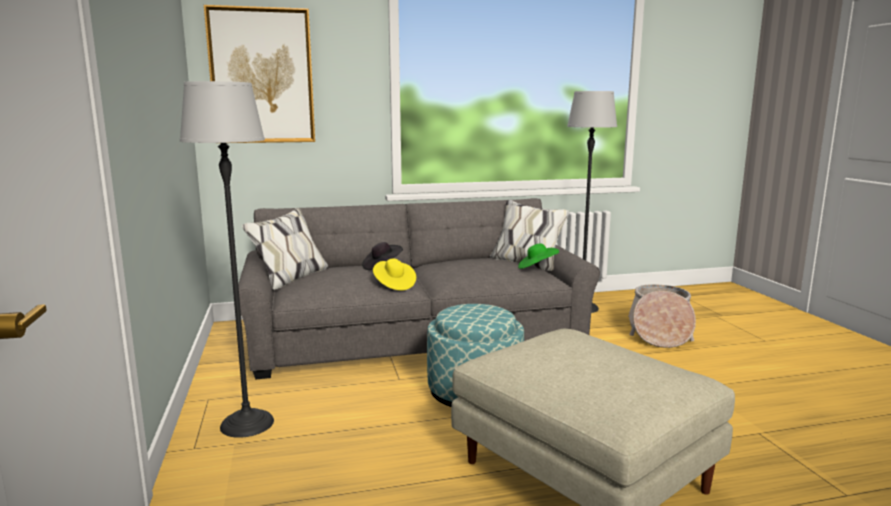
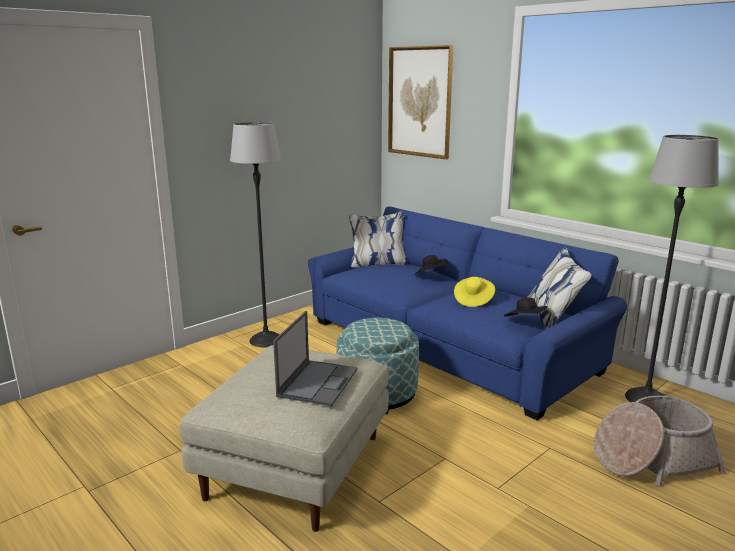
camera: 60 degrees right, 5 degrees up
grey sofa [238,198,600,379] -> blue sofa [308,207,627,420]
yellow hat [373,258,416,291] -> yellow hat moved to [454,277,495,307]
green hat [518,243,559,269] -> black hat [504,298,548,317]
none -> laptop [273,311,358,406]

